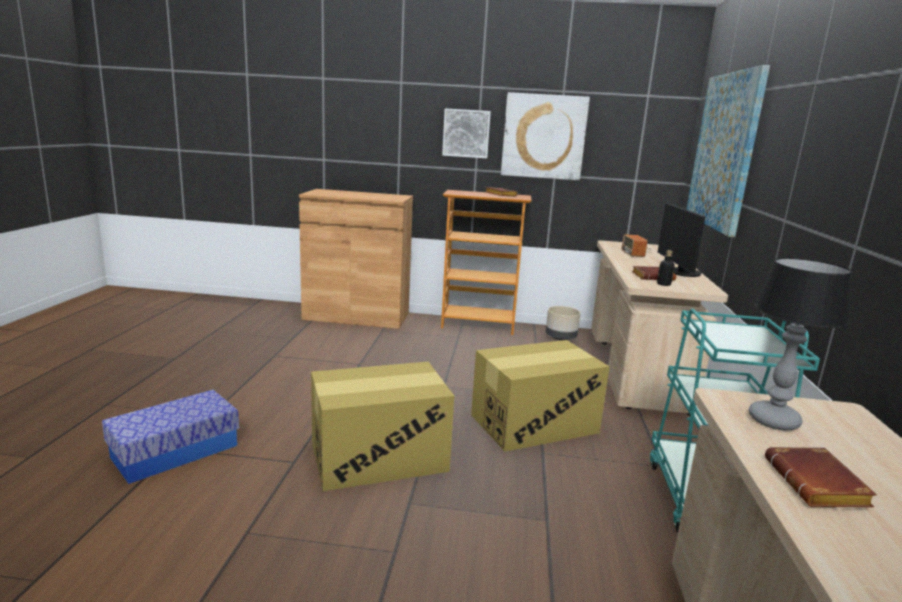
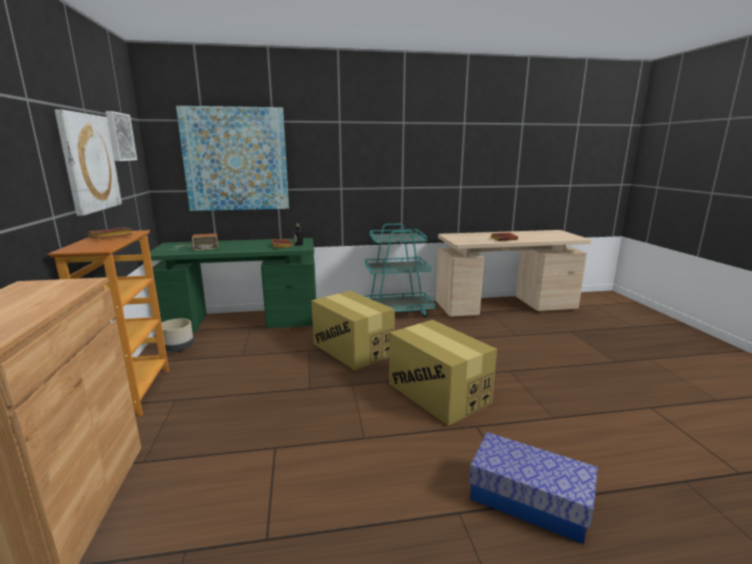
camera: 105 degrees left, 0 degrees up
picture [442,108,491,158] -> picture moved to [105,111,137,161]
beige desk [591,240,728,415] -> green desk [150,238,316,333]
monitor [658,203,706,277] -> none
table lamp [749,257,852,430] -> none

